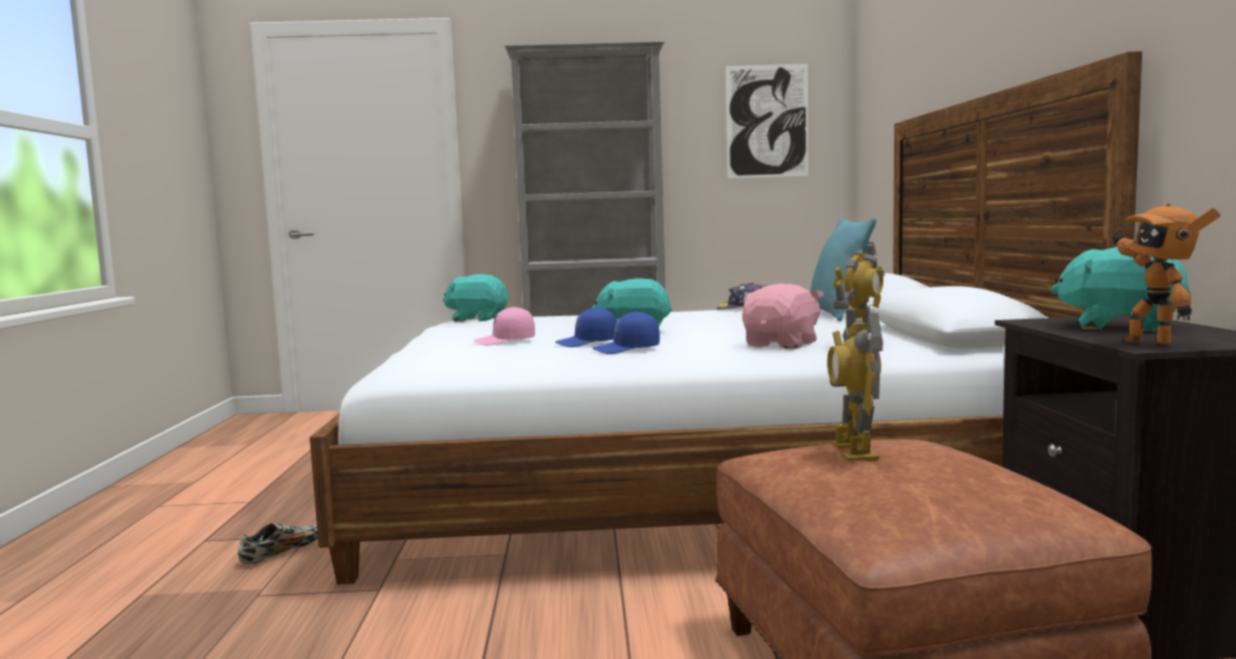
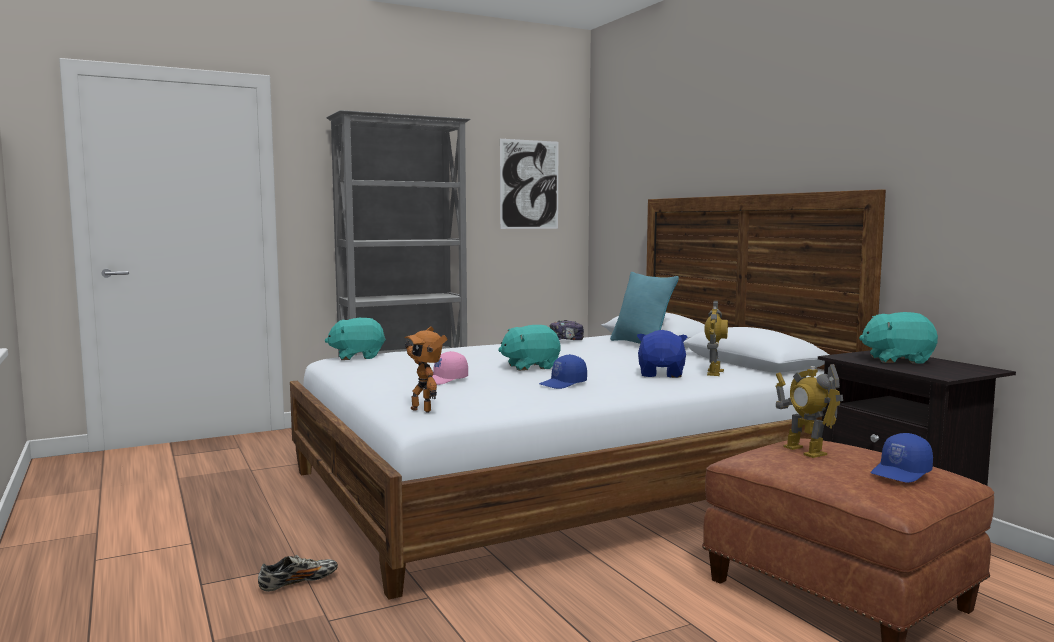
camera: 25 degrees left, 0 degrees up
shoe [238,522,318,565] -> shoe turned 45 degrees clockwise [258,555,338,592]
blue cap [555,307,617,347] -> blue cap moved to [871,433,933,483]
pink plush toy [742,283,824,349] -> blue plush toy [637,330,688,378]
toy robot [1110,203,1220,346] -> toy robot moved to [404,326,448,413]

